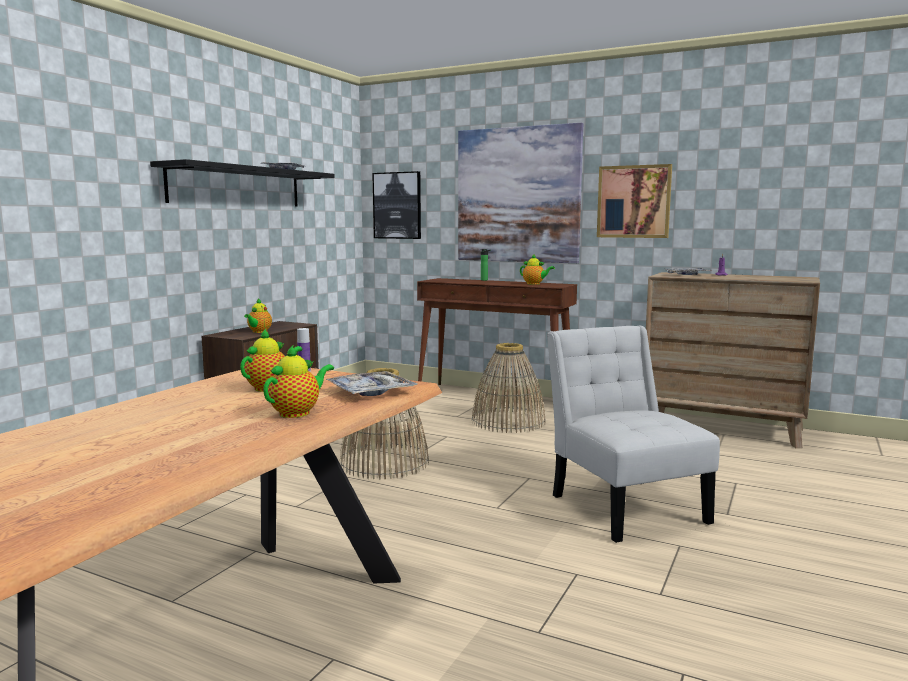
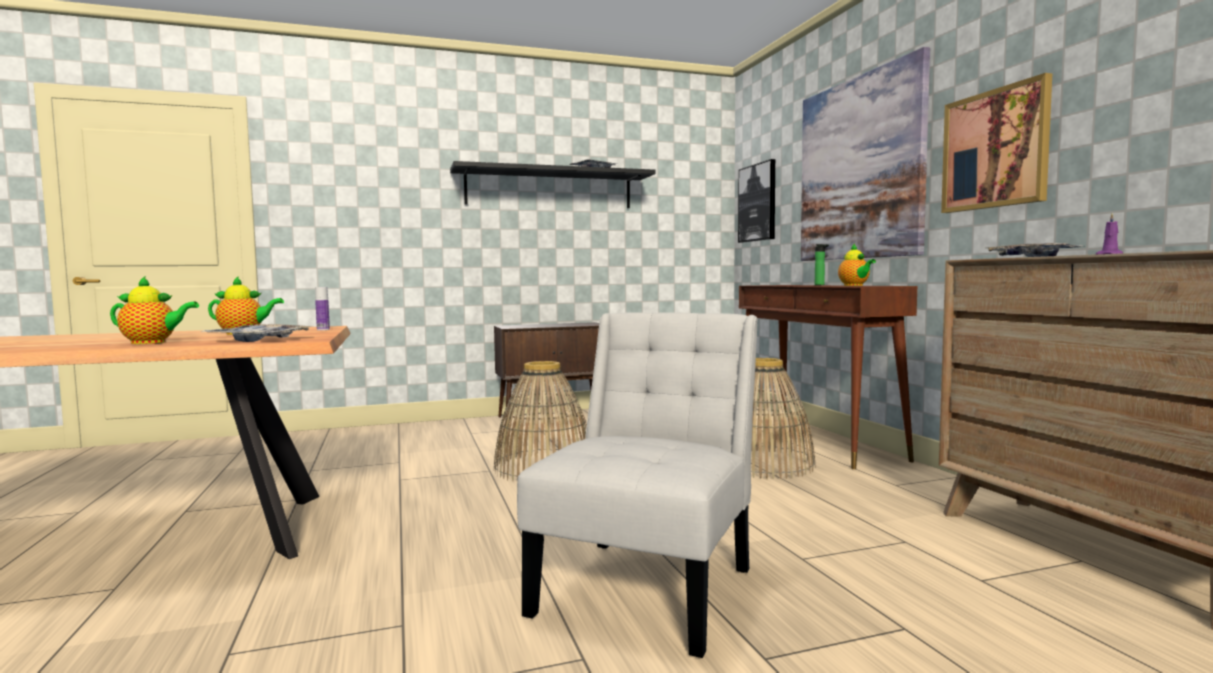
camera: 45 degrees right, 5 degrees down
teapot [244,298,272,333] -> none

